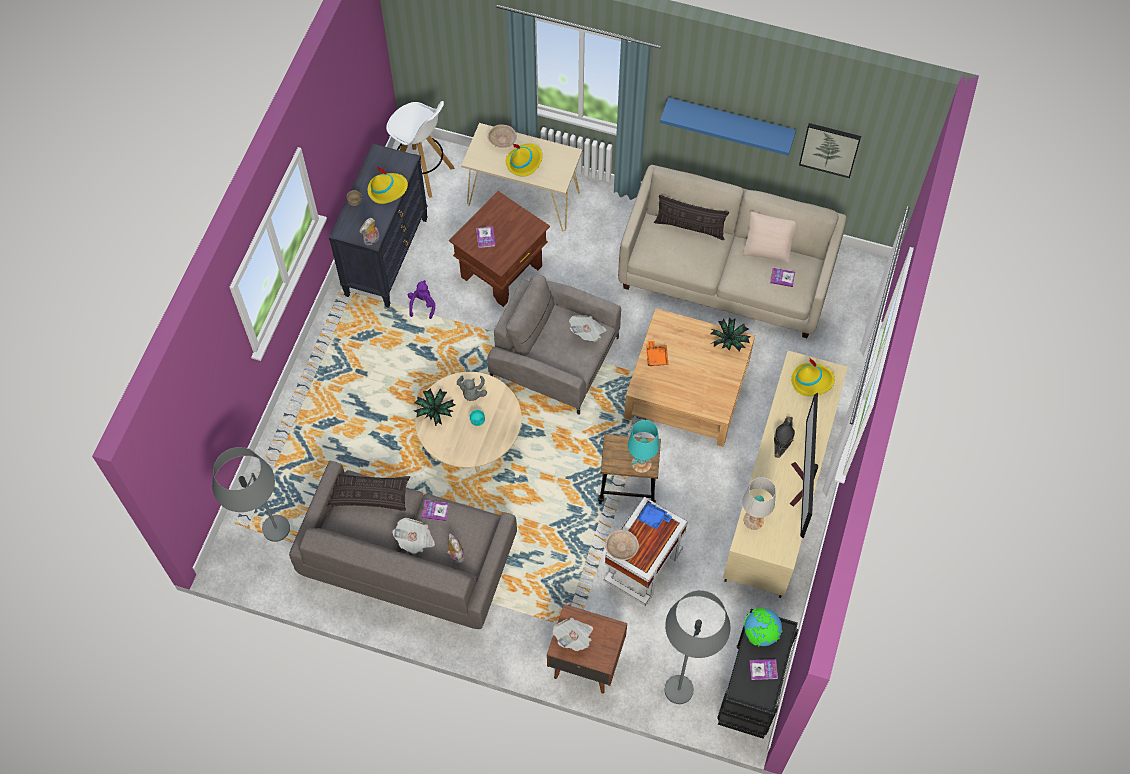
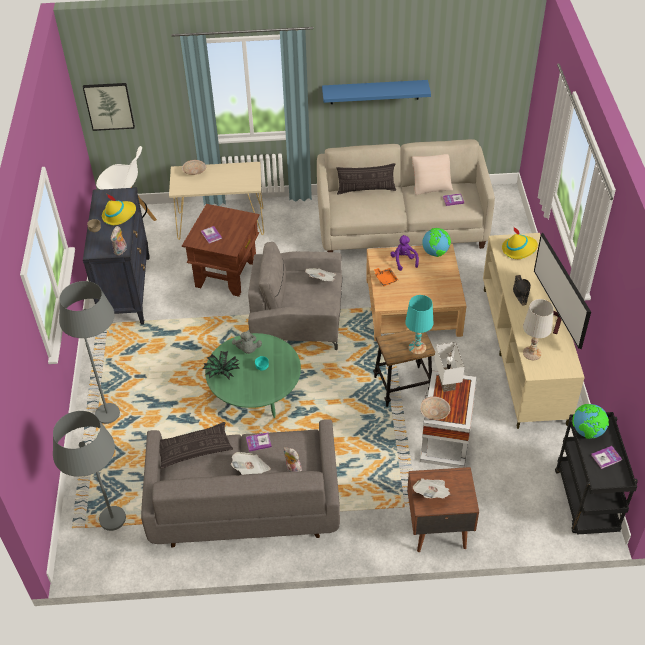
camera: 20 degrees left, 15 degrees down
purple plush toy [408,280,435,319] -> purple plush toy moved to [390,235,419,271]
beige coffee table [415,372,522,474] -> green coffee table [205,333,301,418]
yellow hat [506,144,543,177] -> none
blue tray [636,501,672,530] -> white table lamp [434,342,464,392]
grey floor lamp [665,590,730,704] -> grey floor lamp moved to [59,281,120,424]
potted plant [711,318,751,351] -> globe [422,228,451,257]
picture [799,123,861,178] -> picture moved to [83,83,135,131]

